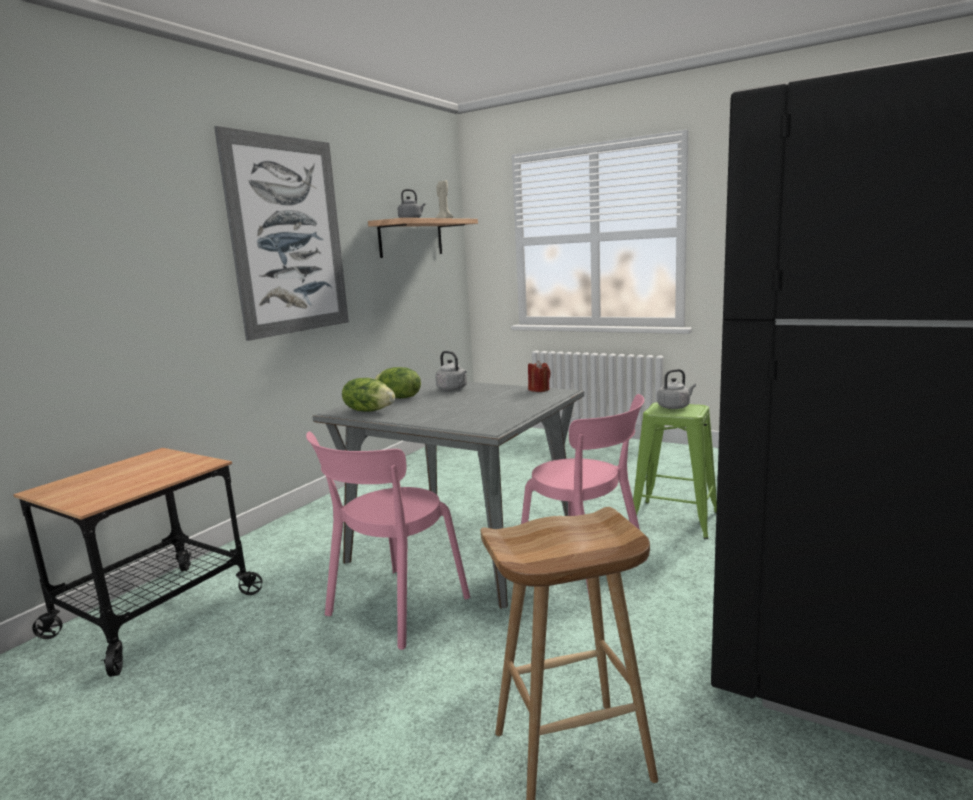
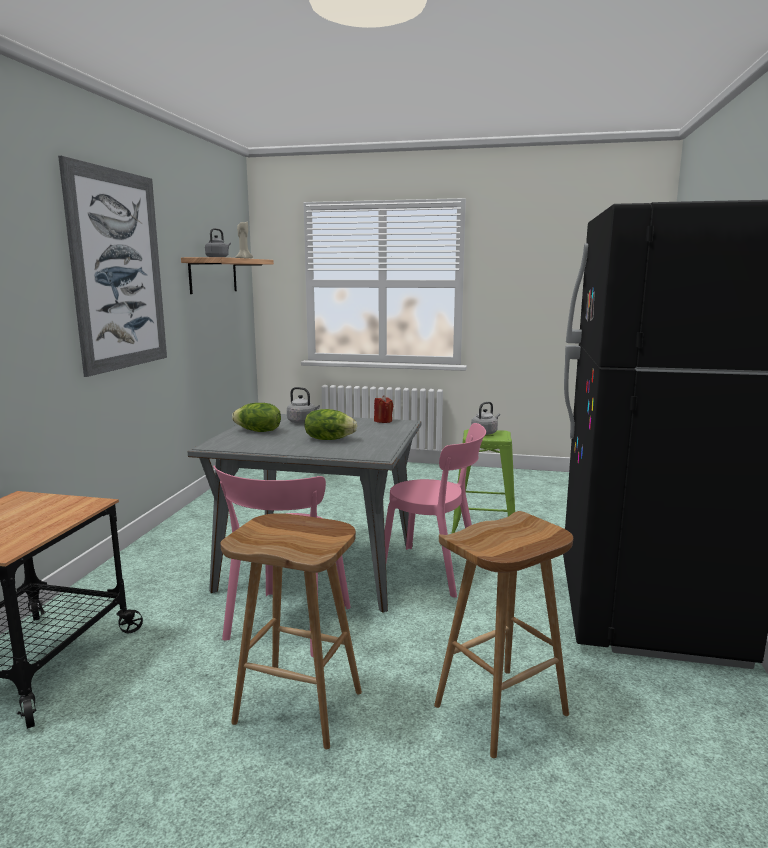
camera: 20 degrees left, 0 degrees up
lettuce [342,378,395,412] -> lettuce moved to [304,409,357,440]
none -> brown stool [221,513,362,749]

